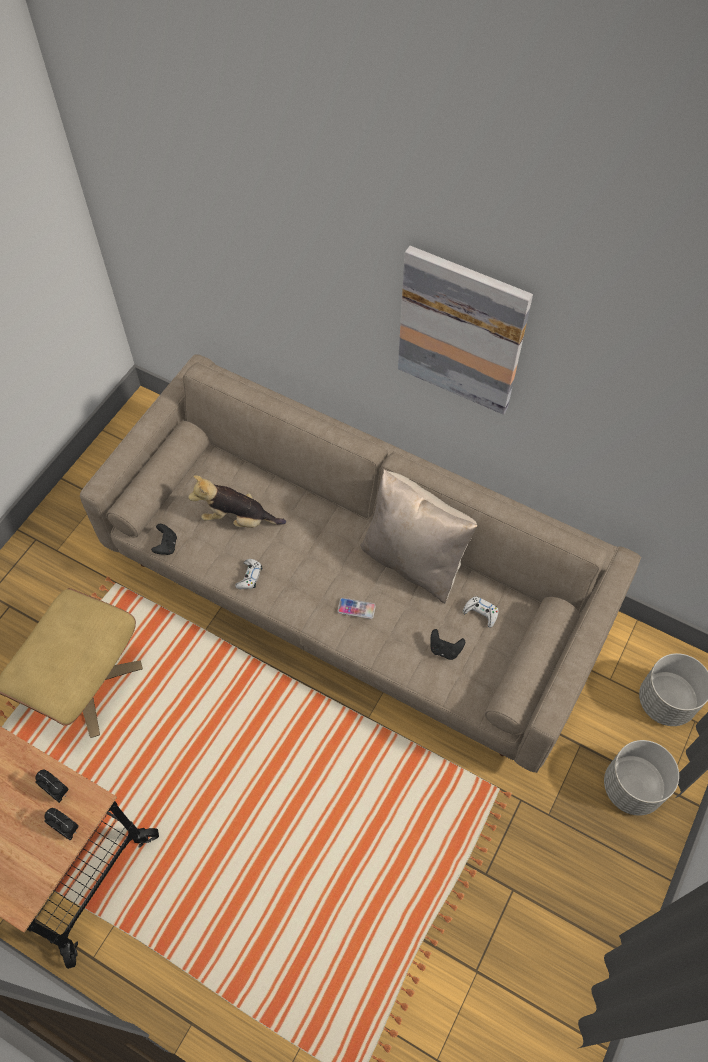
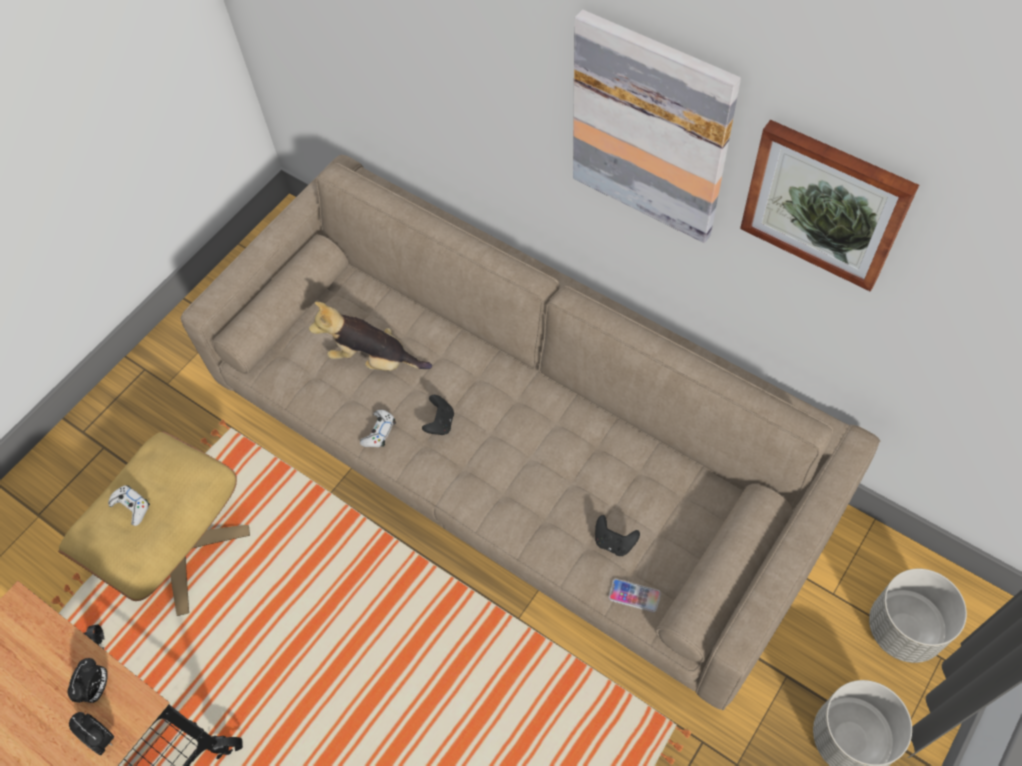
camera: 10 degrees right, 0 degrees up
alarm clock [35,770,69,803] -> alarm clock turned 60 degrees clockwise [67,658,108,703]
black game controller [151,524,177,555] -> black game controller moved to [422,395,454,435]
phone [338,598,376,619] -> phone moved to [609,579,661,612]
beige pillow [360,469,477,604] -> none
white game controller [463,596,498,627] -> white game controller moved to [108,485,150,526]
none -> picture [740,120,919,292]

